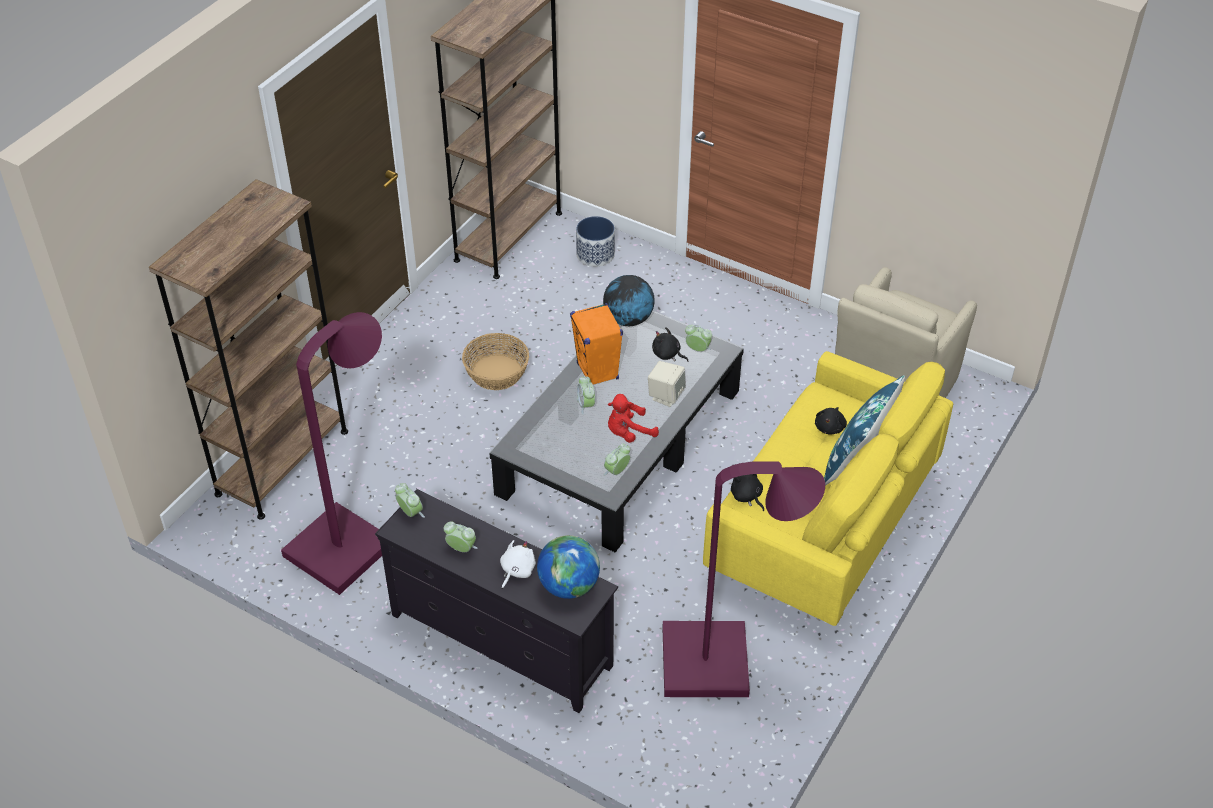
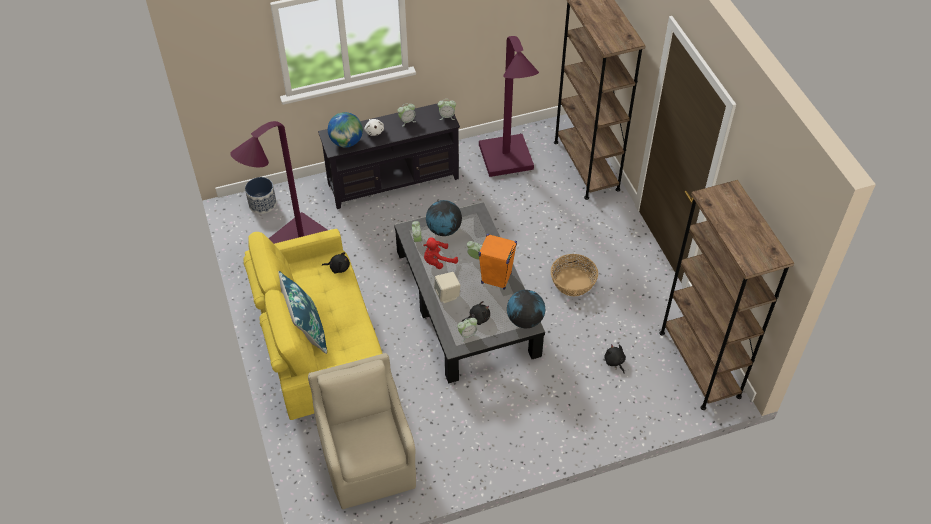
camera: 130 degrees right, 5 degrees up
planter [576,216,615,267] -> planter moved to [245,177,276,214]
red plush toy [608,394,659,443] -> red plush toy turned 135 degrees counterclockwise [423,237,458,269]
black plush toy [815,407,847,435] -> black plush toy moved to [604,344,626,373]
none -> globe [426,200,462,236]

